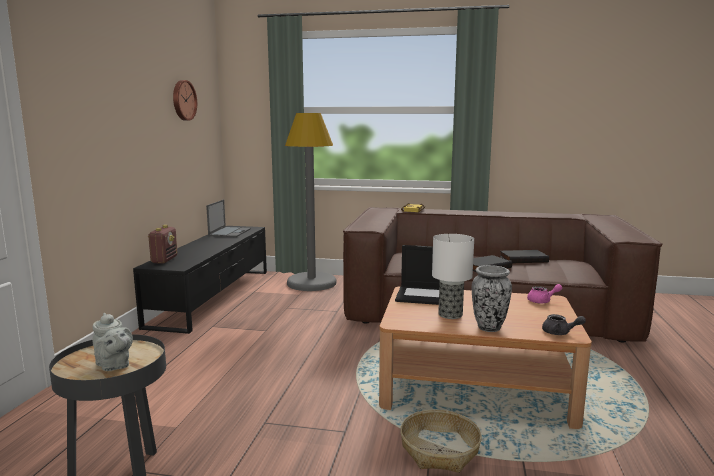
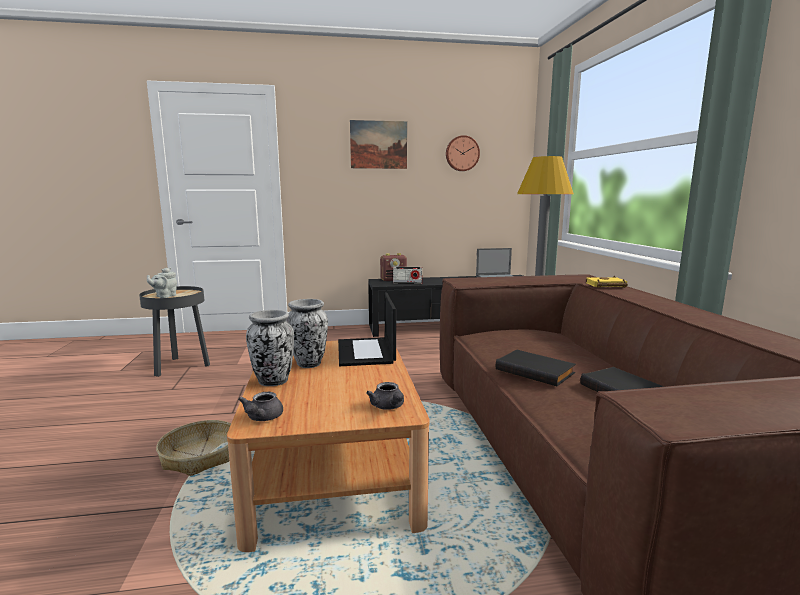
camera: 70 degrees right, 0 degrees up
table lamp [432,234,474,319] -> vase [286,299,328,368]
pink teapot [527,284,562,304] -> grey teapot [366,382,404,410]
none -> picture [350,120,407,169]
none -> radio [393,267,422,284]

